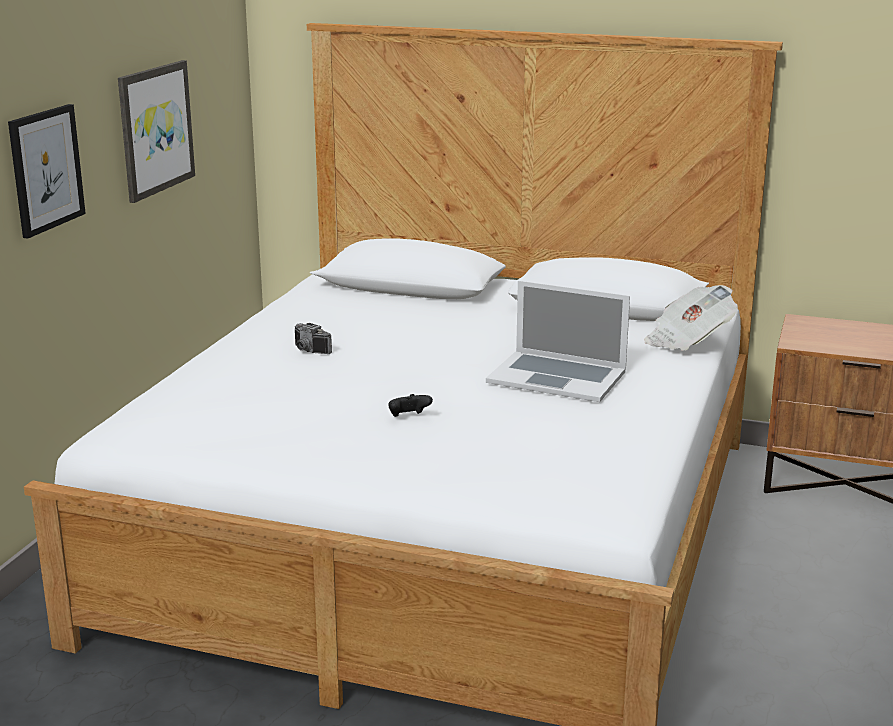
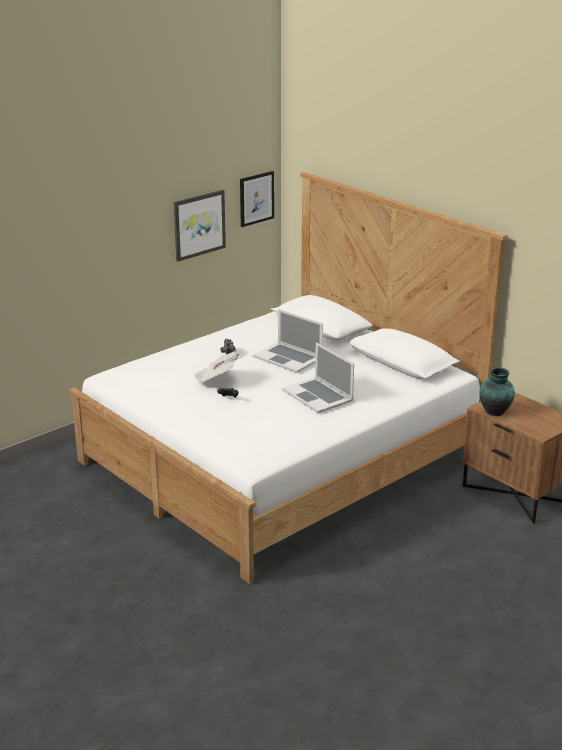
camera: 30 degrees right, 5 degrees up
picture [8,104,86,239] -> picture moved to [240,171,274,227]
newspaper [644,285,738,351] -> newspaper moved to [195,351,241,384]
none -> laptop [253,309,323,373]
none -> vase [480,367,515,416]

